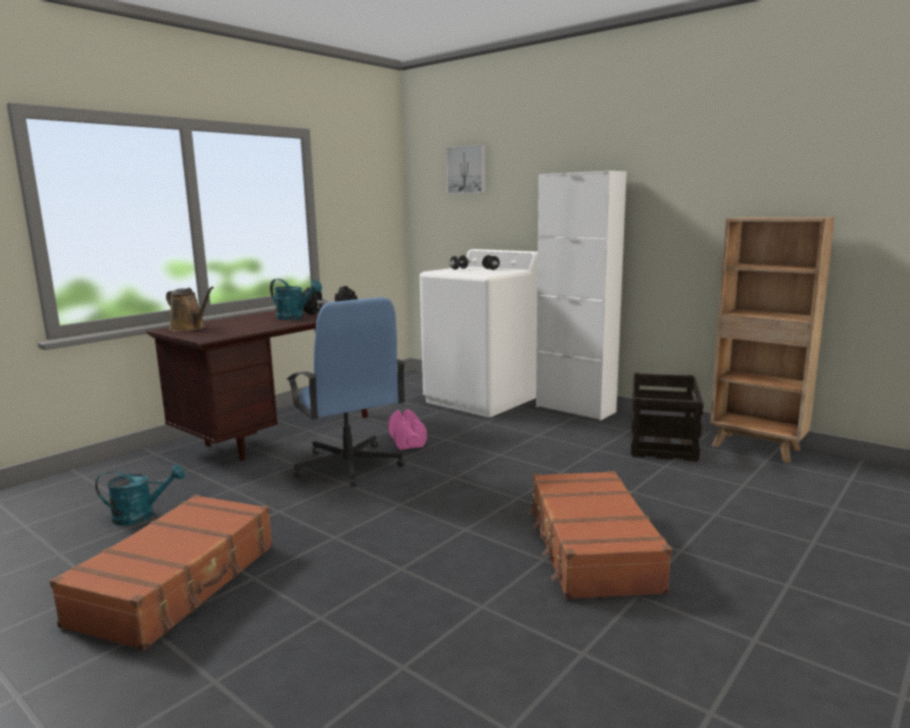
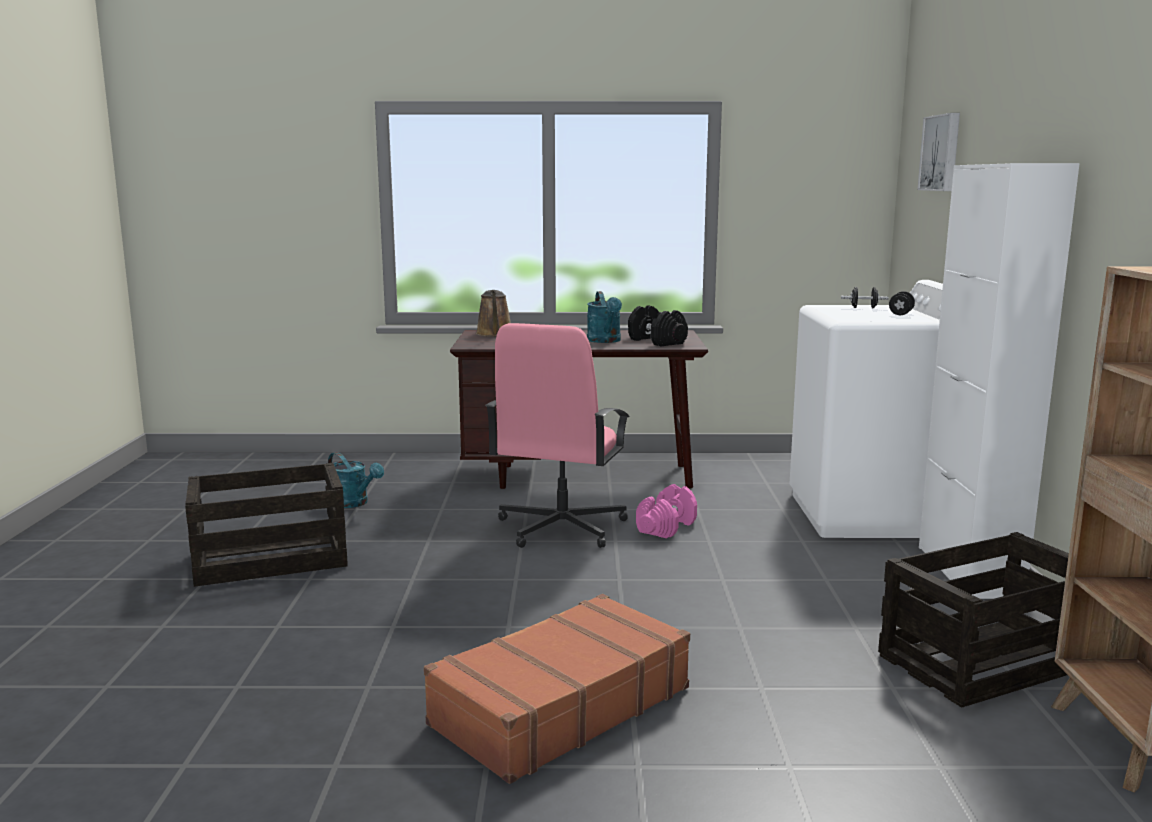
camera: 50 degrees right, 0 degrees up
brown suitcase [50,495,273,651] -> crate [185,463,348,587]
blue office chair [287,297,406,487] -> pink office chair [485,323,630,548]

